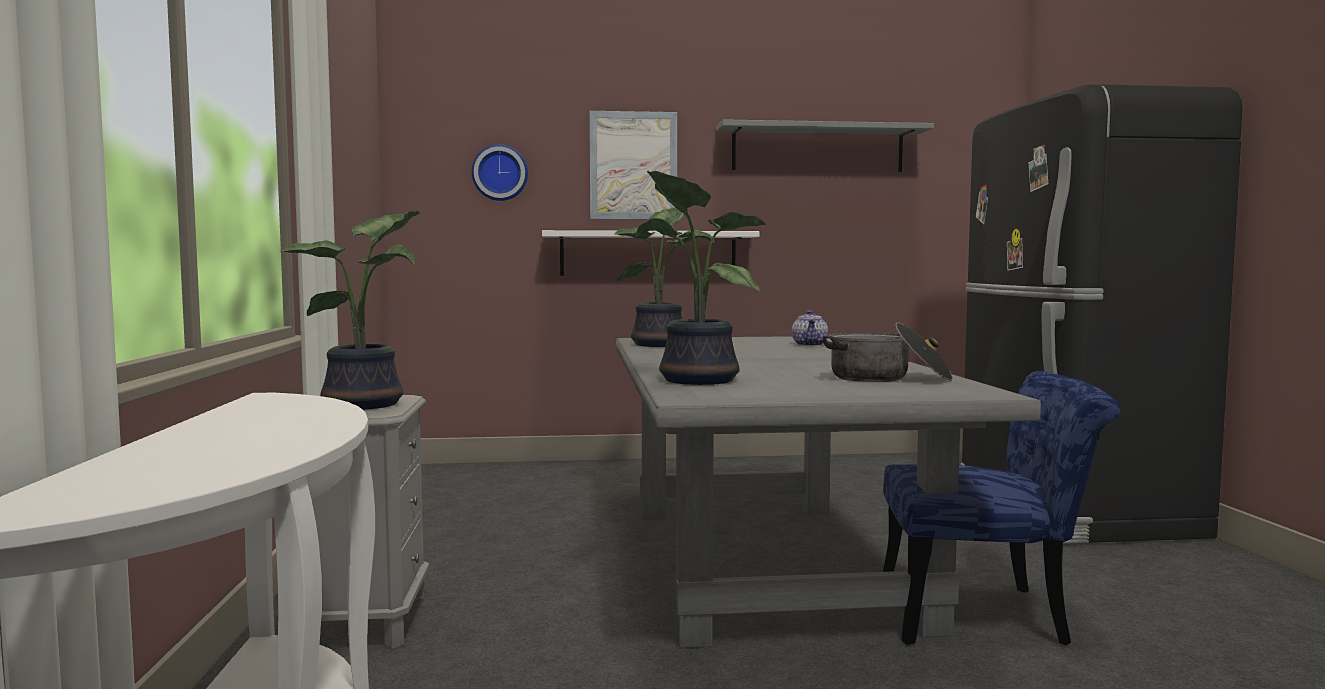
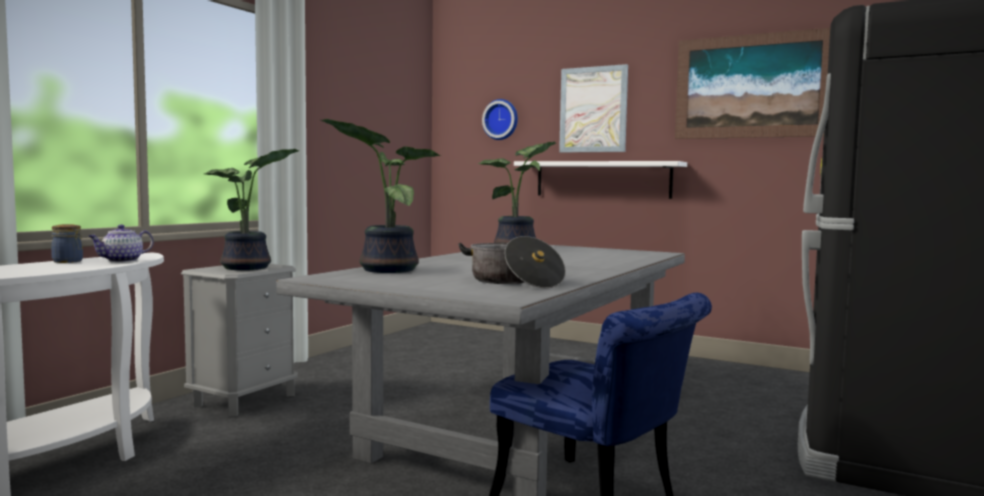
camera: 35 degrees right, 0 degrees up
grey shelf [716,119,934,172] -> picture [675,28,830,139]
teapot [792,310,828,346] -> teapot moved to [89,225,154,262]
none -> jar [51,224,83,263]

